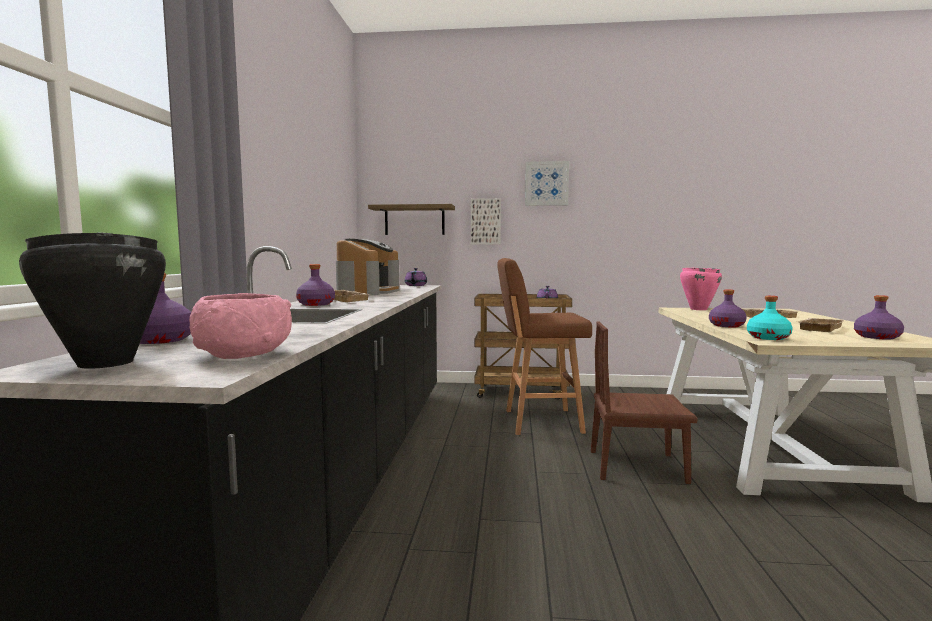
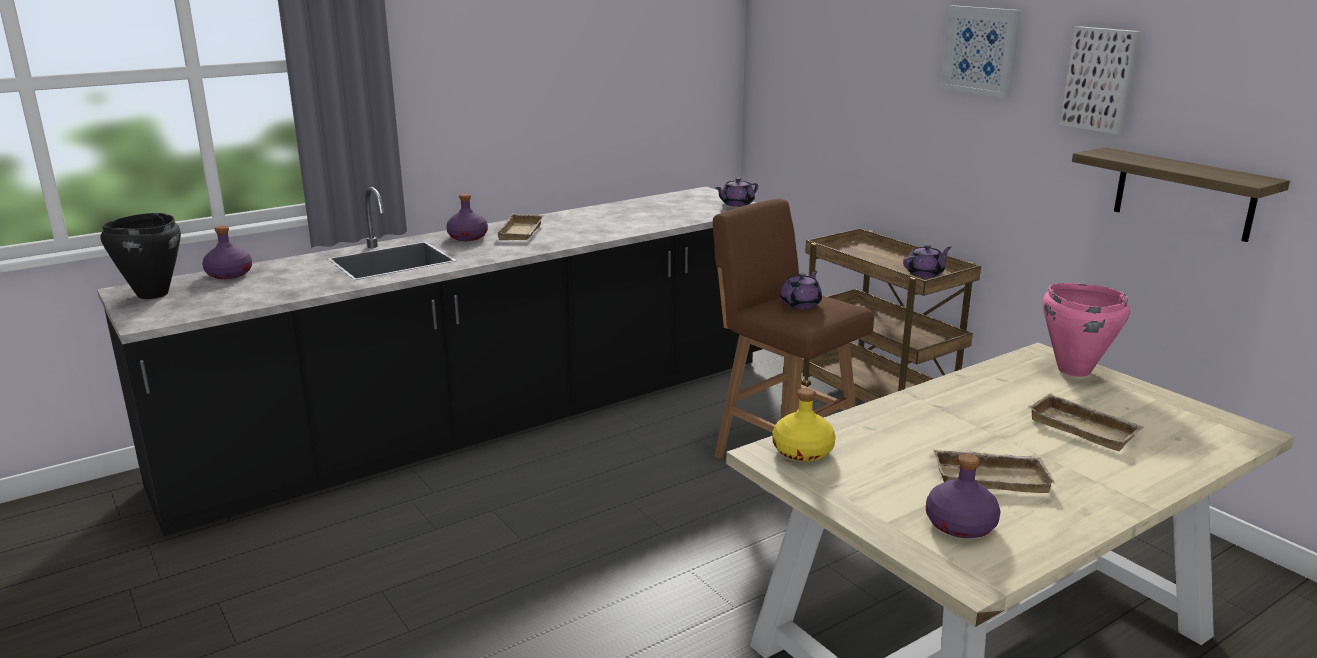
camera: 50 degrees right, 15 degrees up
pink bowl [189,293,292,359] -> none
coffee machine [336,239,399,295] -> none
shelf [368,204,455,235] -> shelf moved to [1072,147,1290,242]
picture [471,198,501,245] -> picture moved to [1060,26,1141,135]
brown chair [591,321,698,484] -> none
purple bottle [709,290,747,327] -> none
turquoise bottle [747,296,793,340] -> yellow bottle [772,388,836,462]
none -> purple teapot [780,271,822,309]

